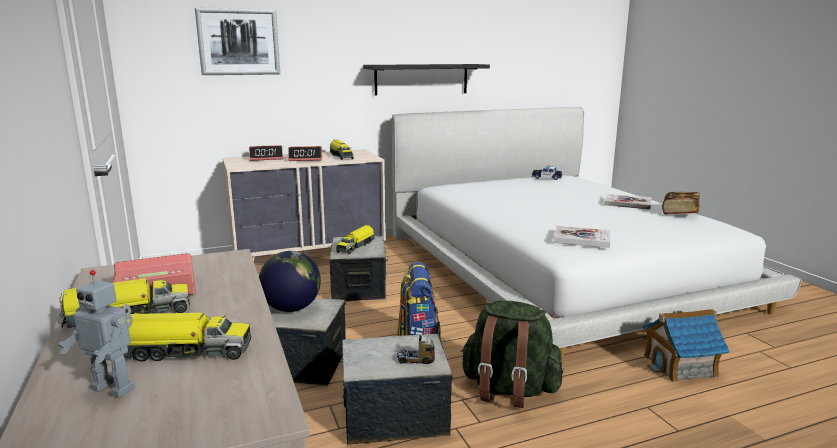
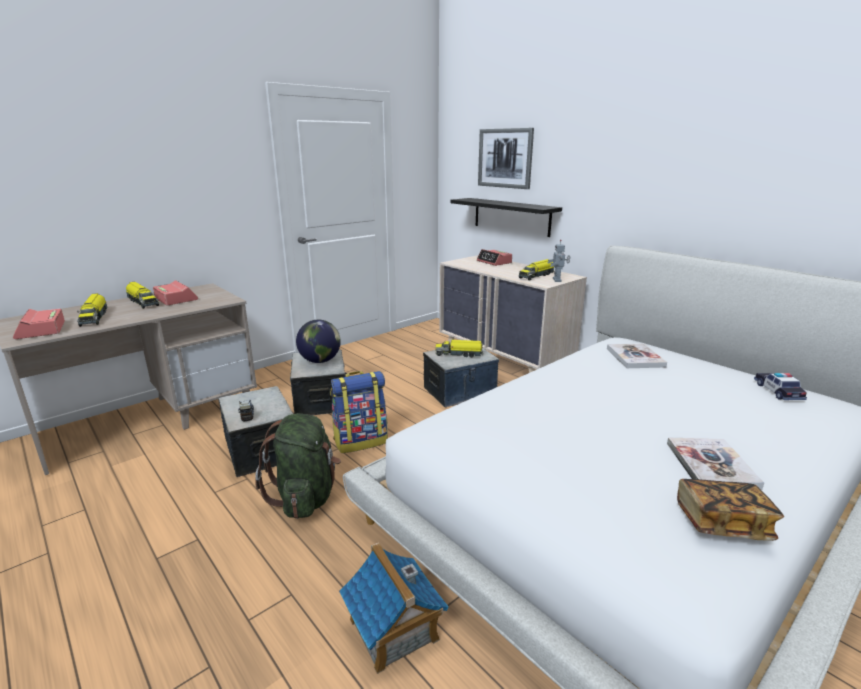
camera: 70 degrees right, 5 degrees up
toy robot [57,270,135,398] -> toy robot moved to [548,240,571,282]
alarm clock [288,146,322,161] -> alarm clock moved to [13,309,65,339]
black shelf [363,64,490,96] -> black shelf moved to [451,198,562,237]
book [553,226,610,248] -> book moved to [607,343,667,368]

